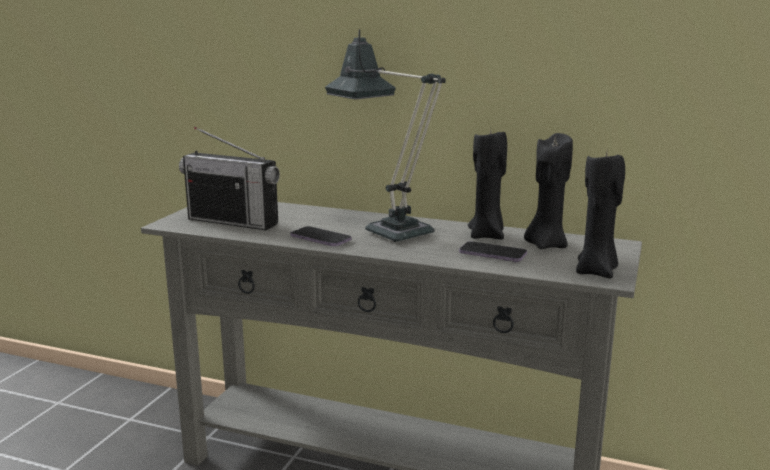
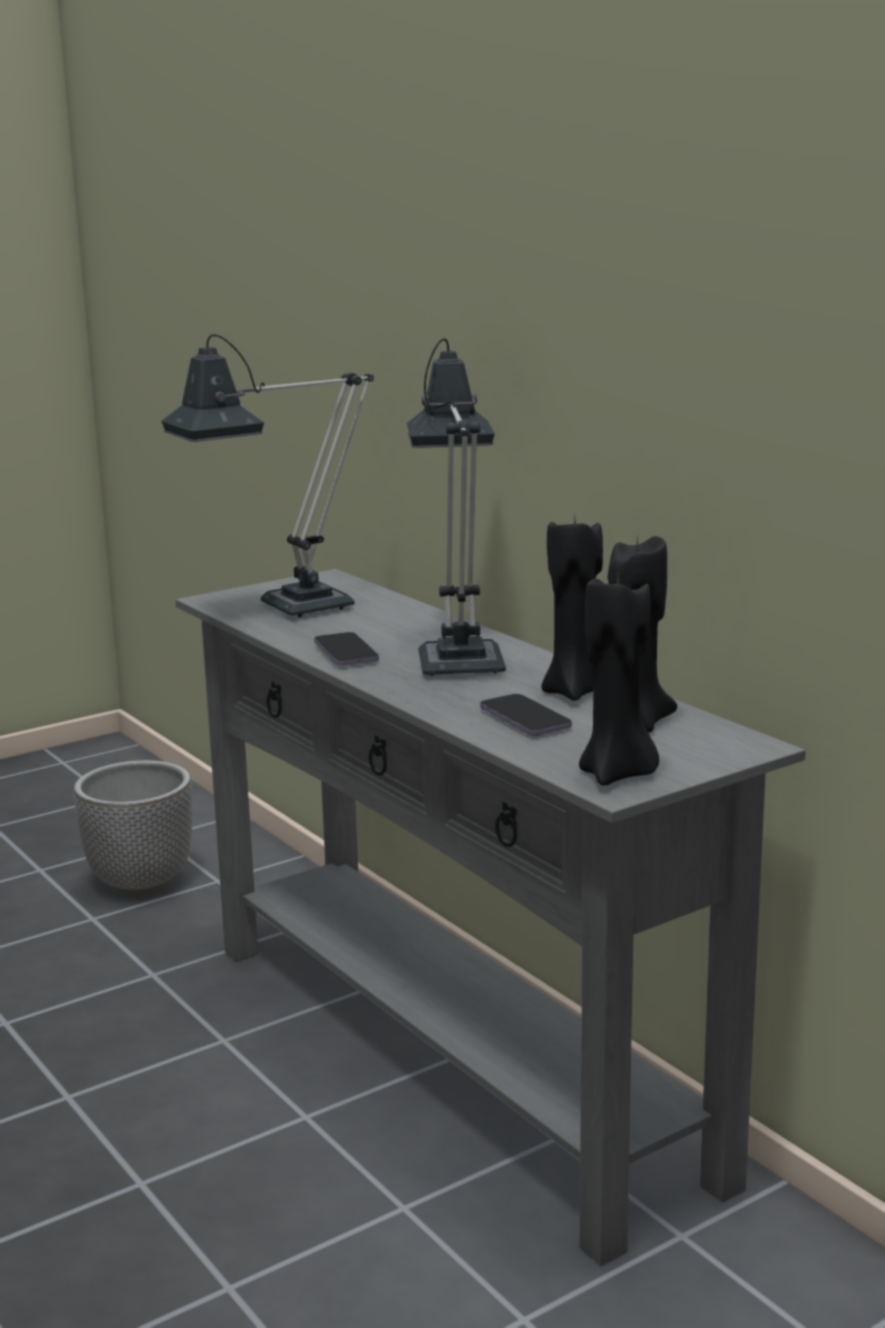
camera: 35 degrees right, 0 degrees up
radio [179,127,280,230] -> table lamp [161,334,373,617]
none -> planter [73,760,192,896]

